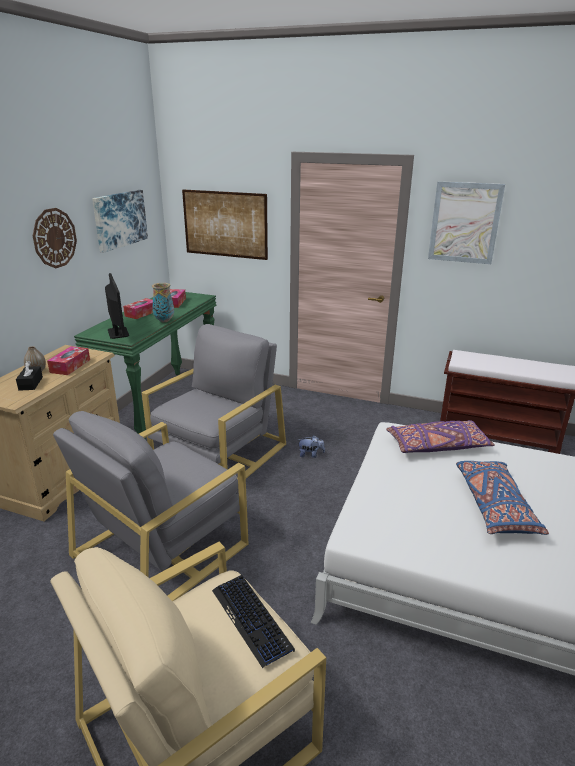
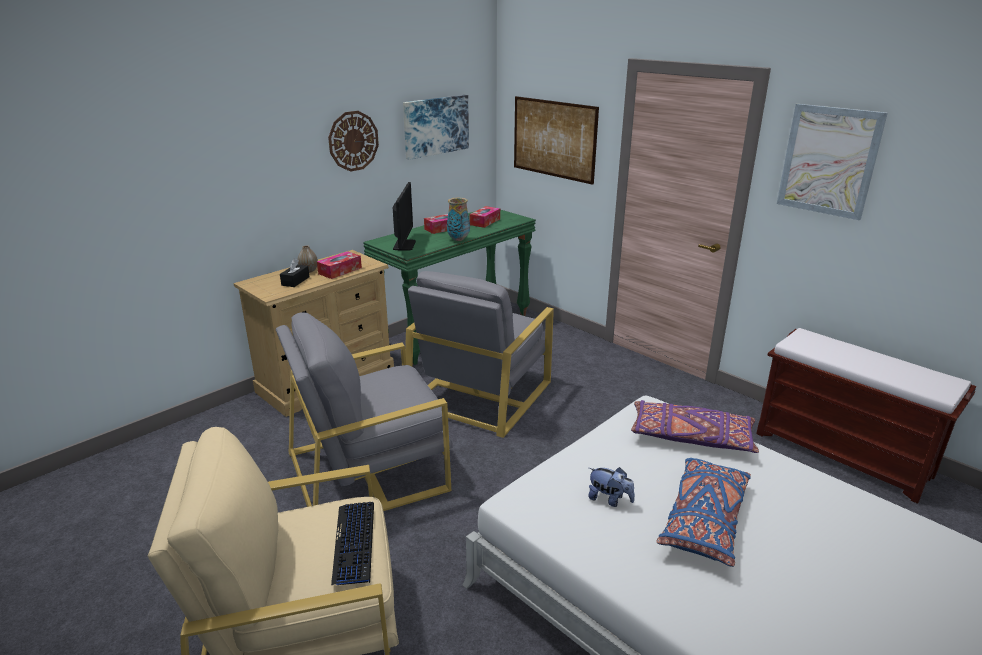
camera: 25 degrees right, 0 degrees up
grey armchair [142,324,286,479] -> grey armchair turned 150 degrees clockwise [405,271,554,438]
plush toy [299,435,325,458] -> plush toy moved to [588,467,635,507]

